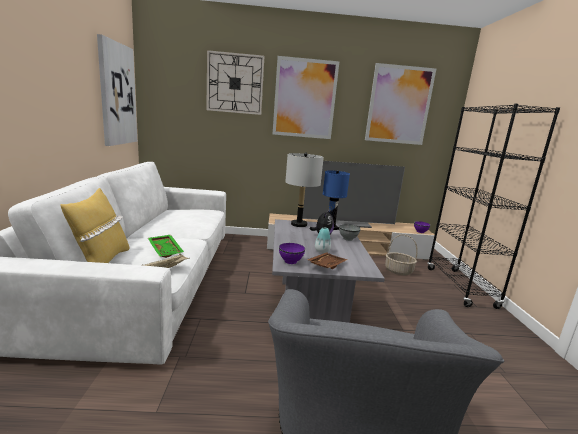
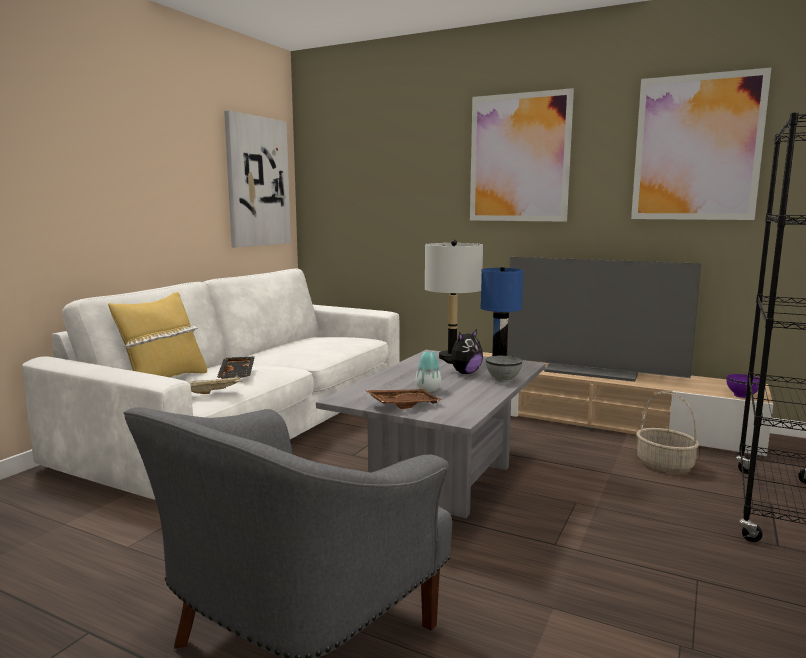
camera: 30 degrees right, 5 degrees down
green tray [148,235,184,258] -> black tray [217,356,255,379]
wall clock [206,50,265,115] -> none
purple bowl [279,243,305,264] -> none

